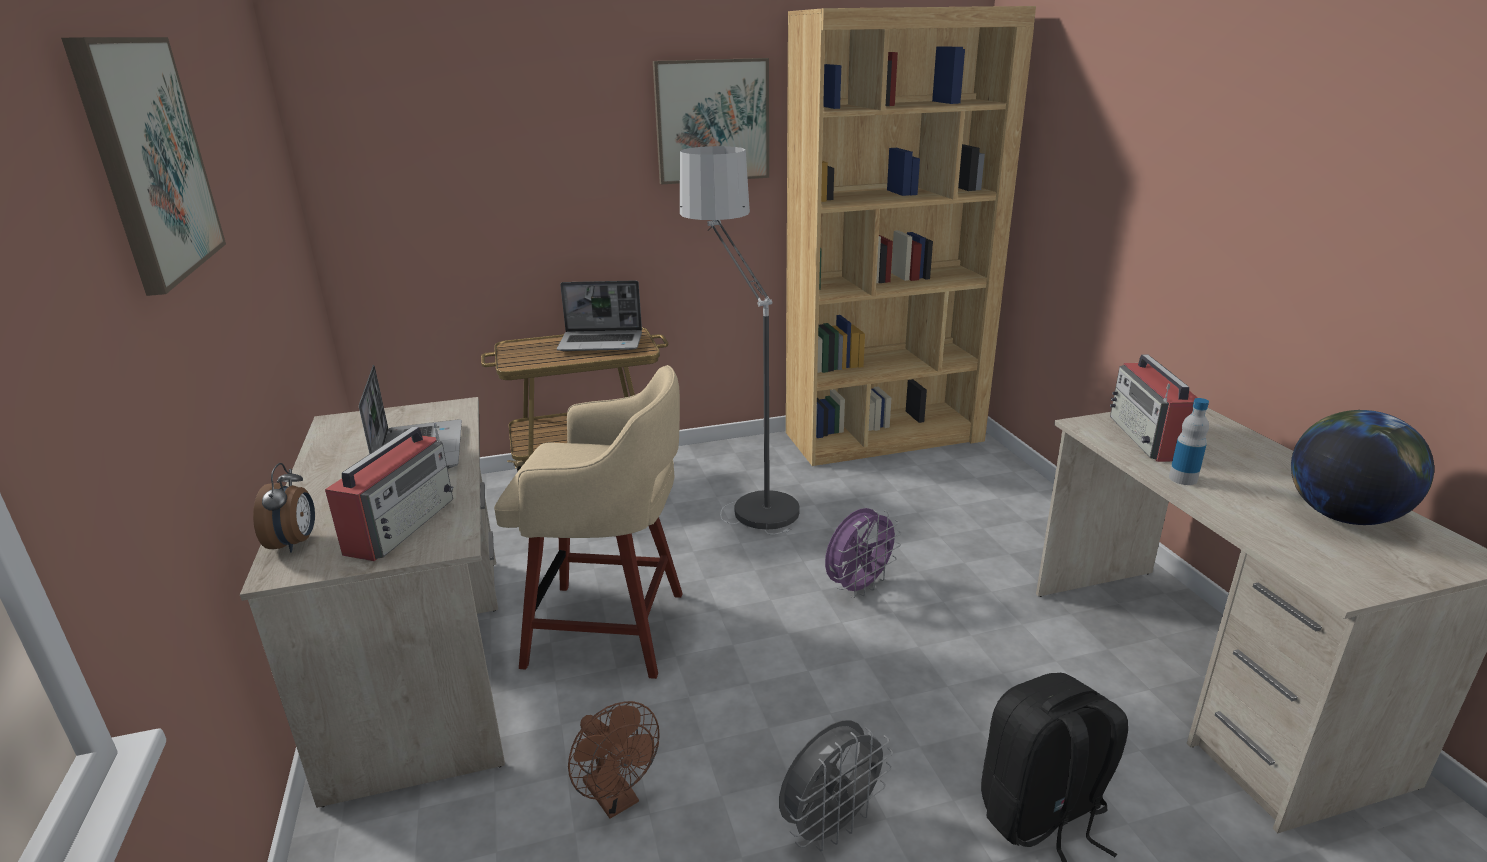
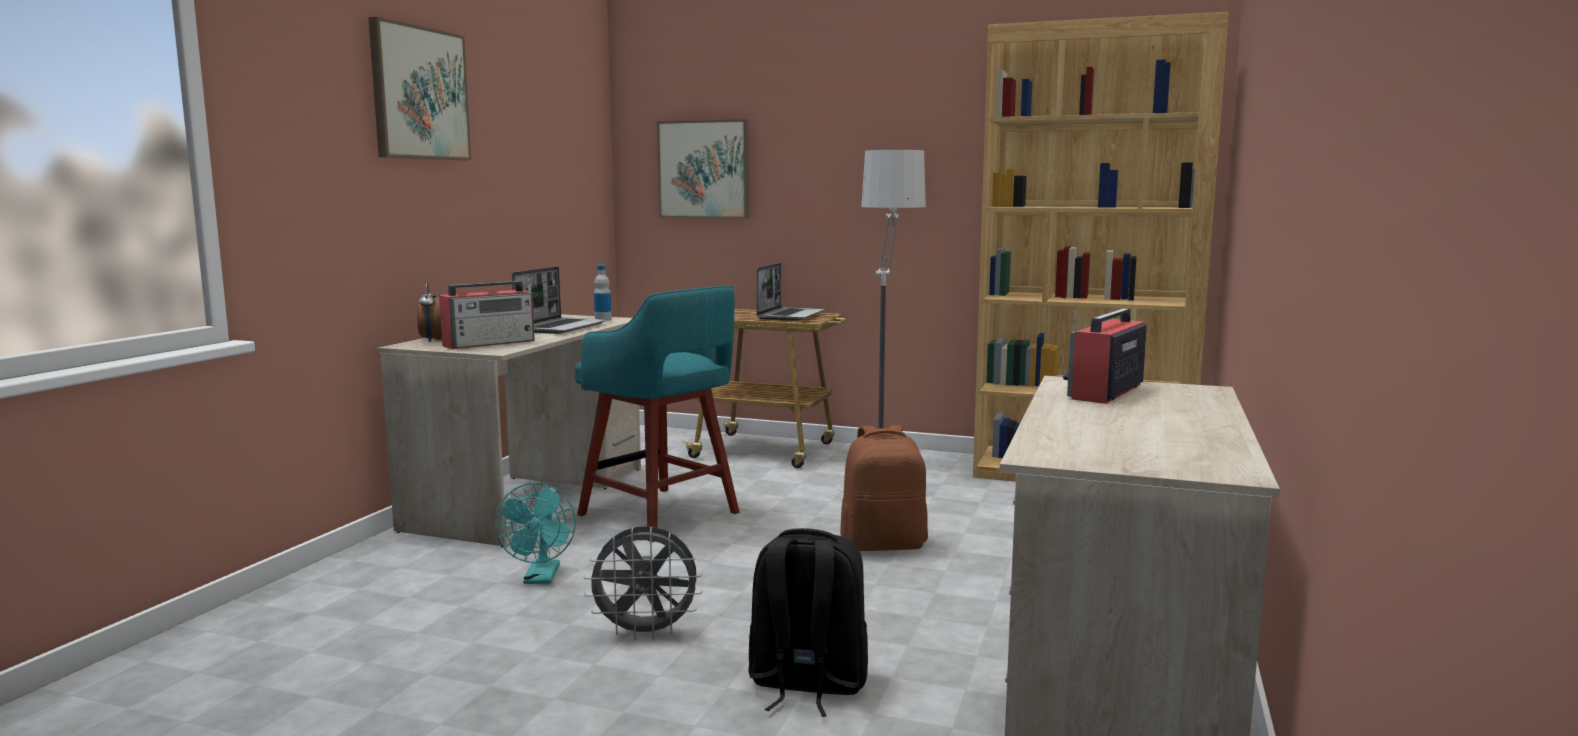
camera: 35 degrees right, 15 degrees down
alarm clock [253,463,315,553] -> alarm clock turned 135 degrees clockwise [417,282,442,342]
beige stool [494,365,683,679] -> turquoise stool [575,286,739,542]
laptop [557,280,642,351] -> laptop turned 105 degrees counterclockwise [757,263,825,320]
brown fan [568,701,660,819] -> turquoise fan [495,483,576,584]
picture [653,58,769,185] -> picture moved to [657,119,749,219]
purple fan [825,508,902,598] -> brown backpack [840,425,928,551]
bottle [1169,398,1209,485] -> bottle moved to [594,265,611,321]
globe [1291,410,1434,525] -> none

